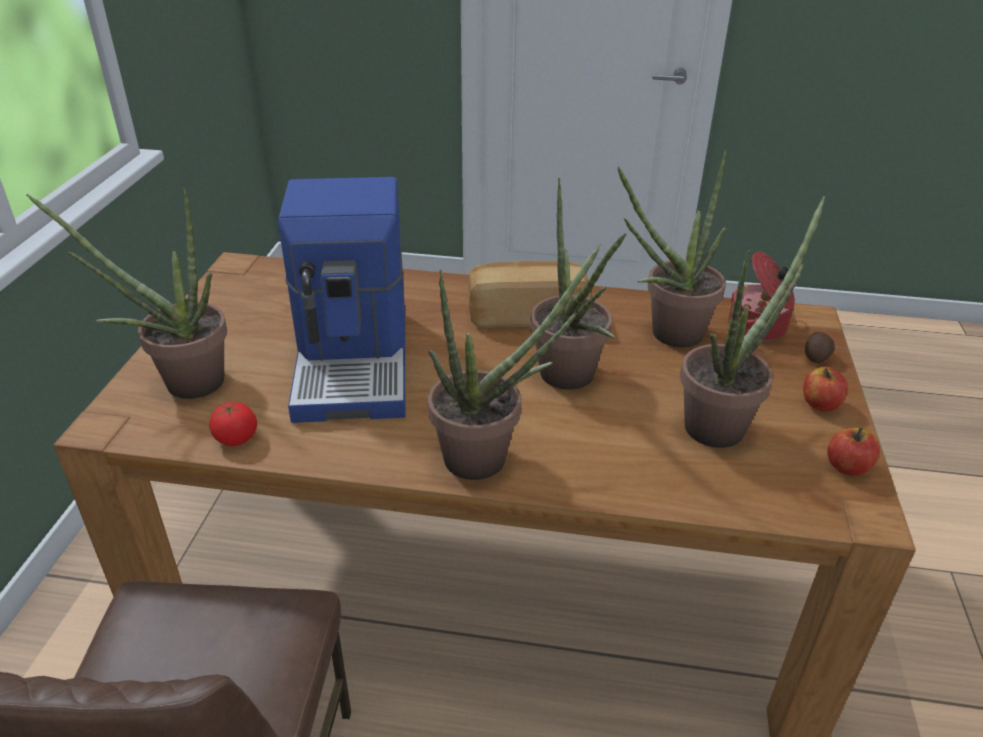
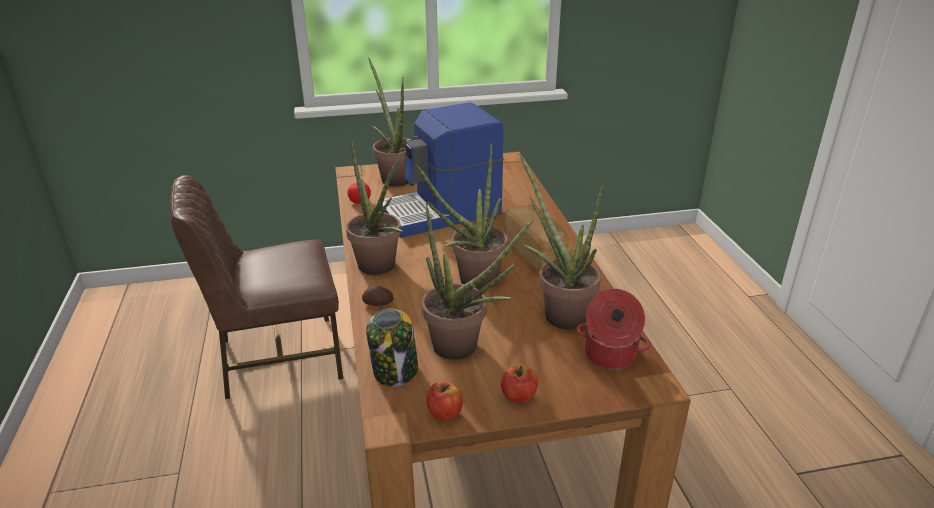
camera: 70 degrees right, 5 degrees down
potato [805,332,835,363] -> potato moved to [362,285,394,306]
none -> jar [366,308,418,387]

